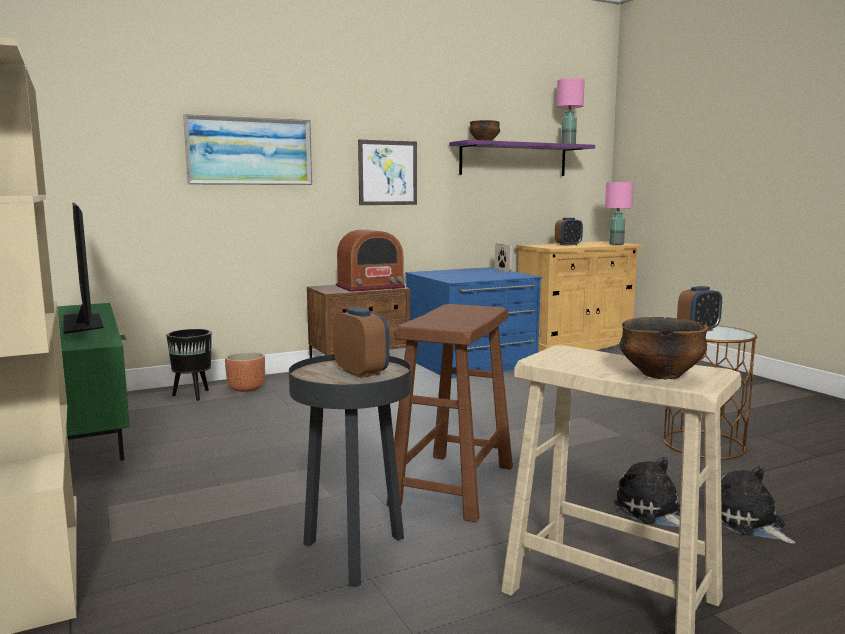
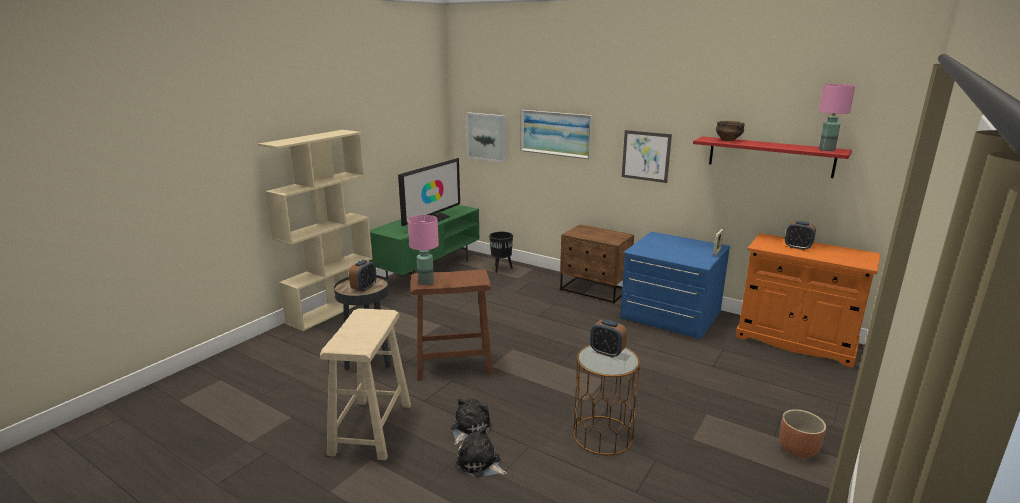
camera: 60 degrees right, 10 degrees up
brown planter [225,352,265,392] -> brown planter moved to [779,409,826,458]
radio [336,229,405,292] -> none
purple shelf [449,140,595,176] -> red shelf [693,136,852,178]
beige cabinet [516,241,643,352] -> orange cabinet [735,233,881,368]
pink table lamp [605,182,634,245] -> pink table lamp moved to [408,215,439,285]
bowl [619,317,709,380] -> none
plush toy [721,466,795,544] -> plush toy turned 90 degrees counterclockwise [456,426,507,477]
none -> picture [466,112,506,163]

